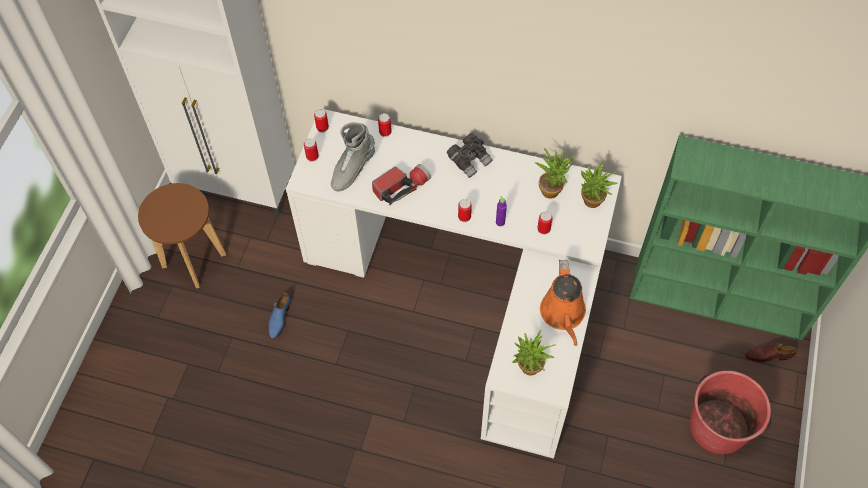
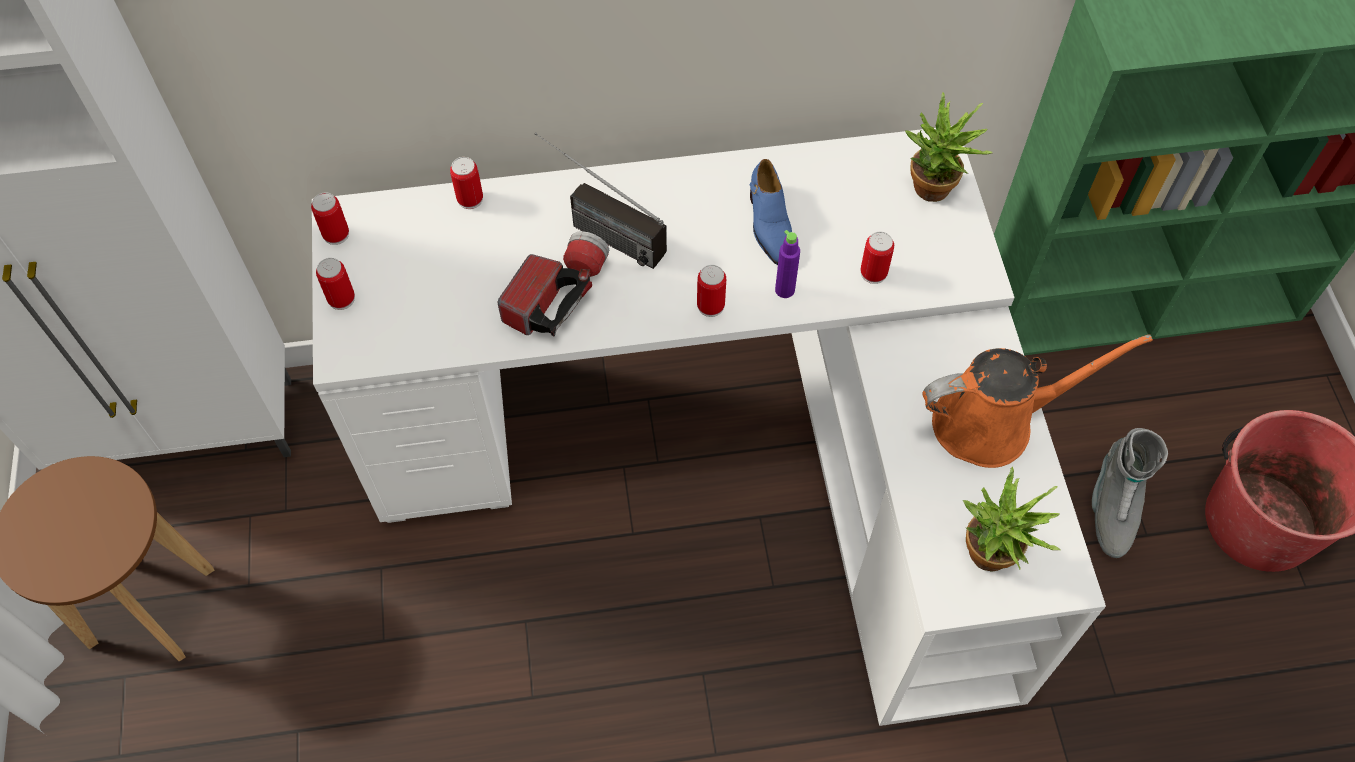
camera: 25 degrees left, 0 degrees up
blue shoe [269,293,290,339] -> blue shoe moved to [750,159,792,265]
grey boot [331,122,375,191] -> grey boot moved to [1092,428,1168,558]
grey binoculars [447,133,493,178] -> none
potted plant [535,148,574,199] -> none
orange watering can [540,260,586,346] -> orange watering can turned 75 degrees counterclockwise [922,334,1153,468]
brown shoe [745,343,797,363] -> none
none -> radio [535,133,667,269]

